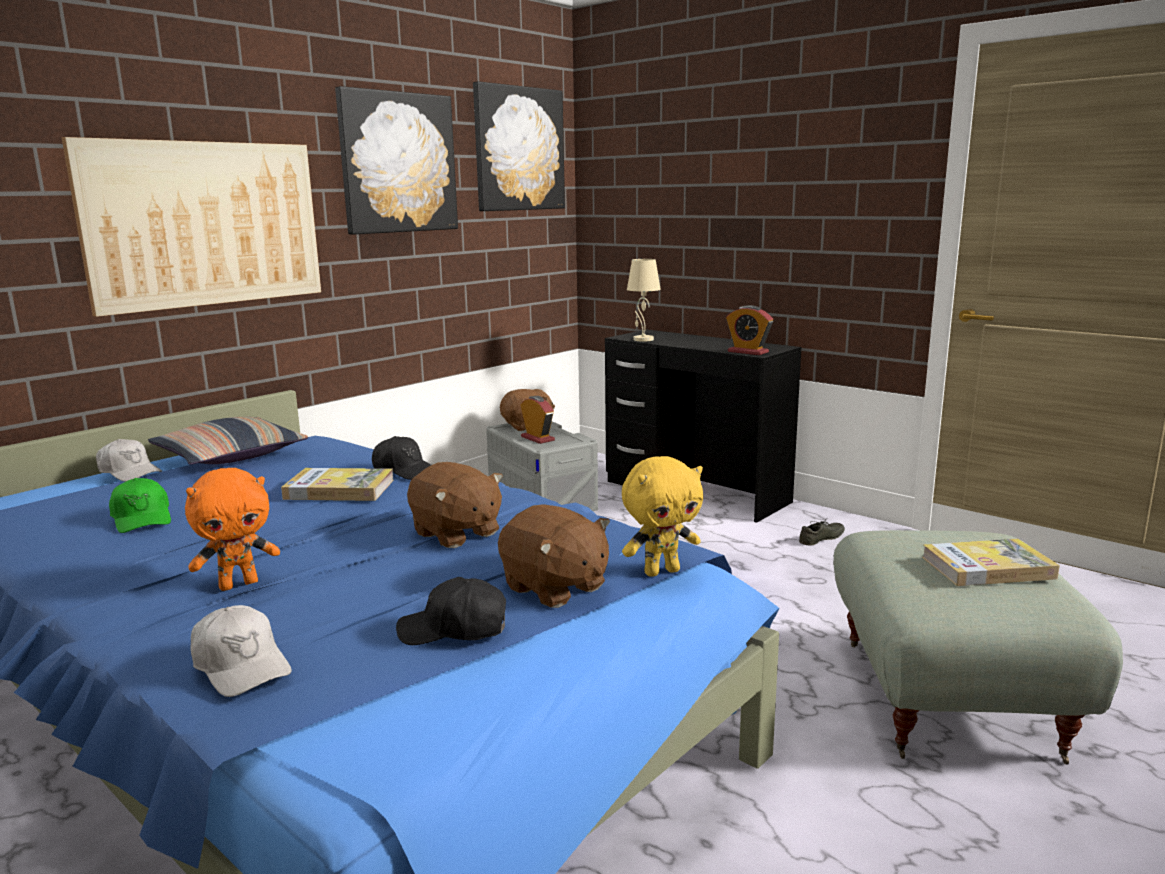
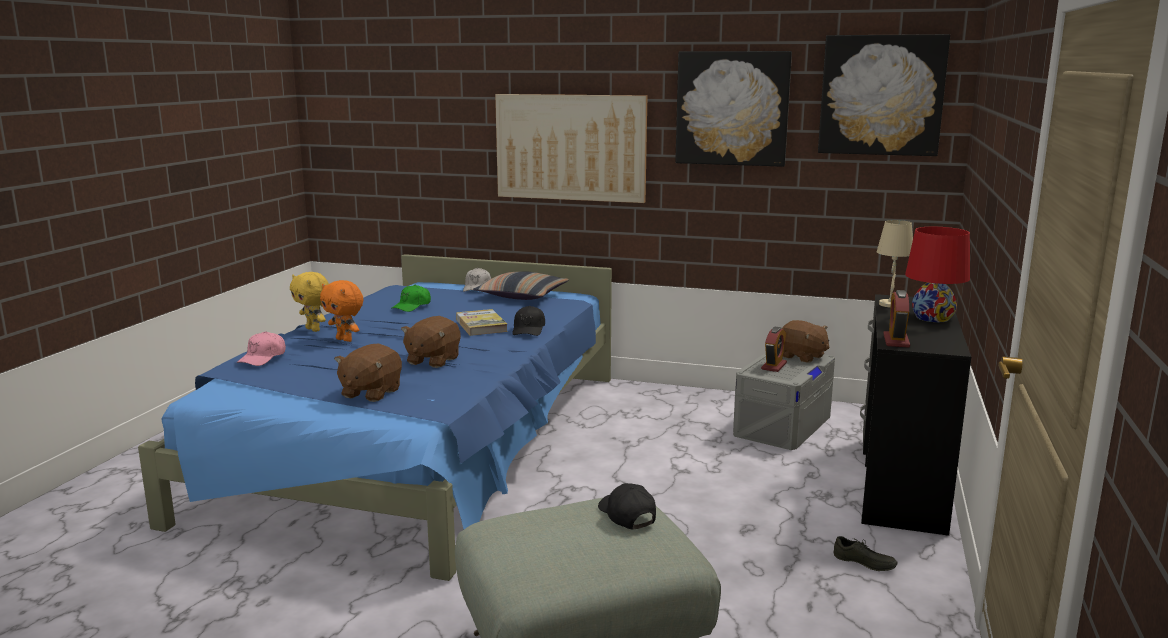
camera: 65 degrees right, 0 degrees up
white cap [190,605,292,697] -> pink cap [237,331,286,366]
black cap [396,577,506,645] -> black cap moved to [598,483,656,529]
yellow plush toy [622,456,703,577] -> yellow plush toy moved to [290,272,329,332]
book [922,539,1060,586] -> none
none -> red table lamp [905,227,970,322]

